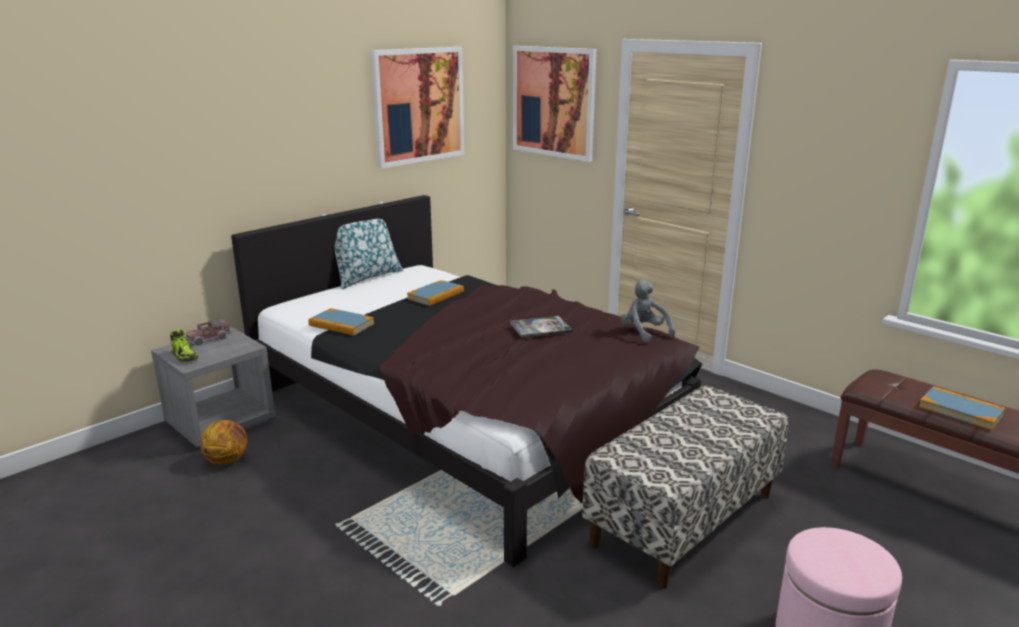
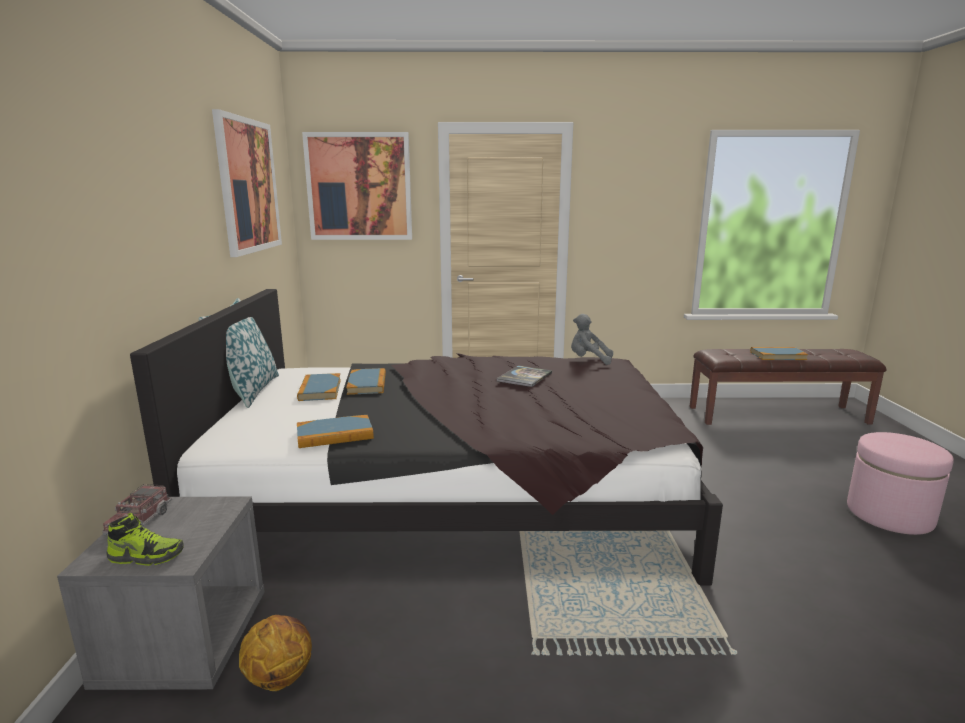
camera: 45 degrees left, 5 degrees down
bench [582,385,788,589] -> none
none -> book [297,373,341,401]

